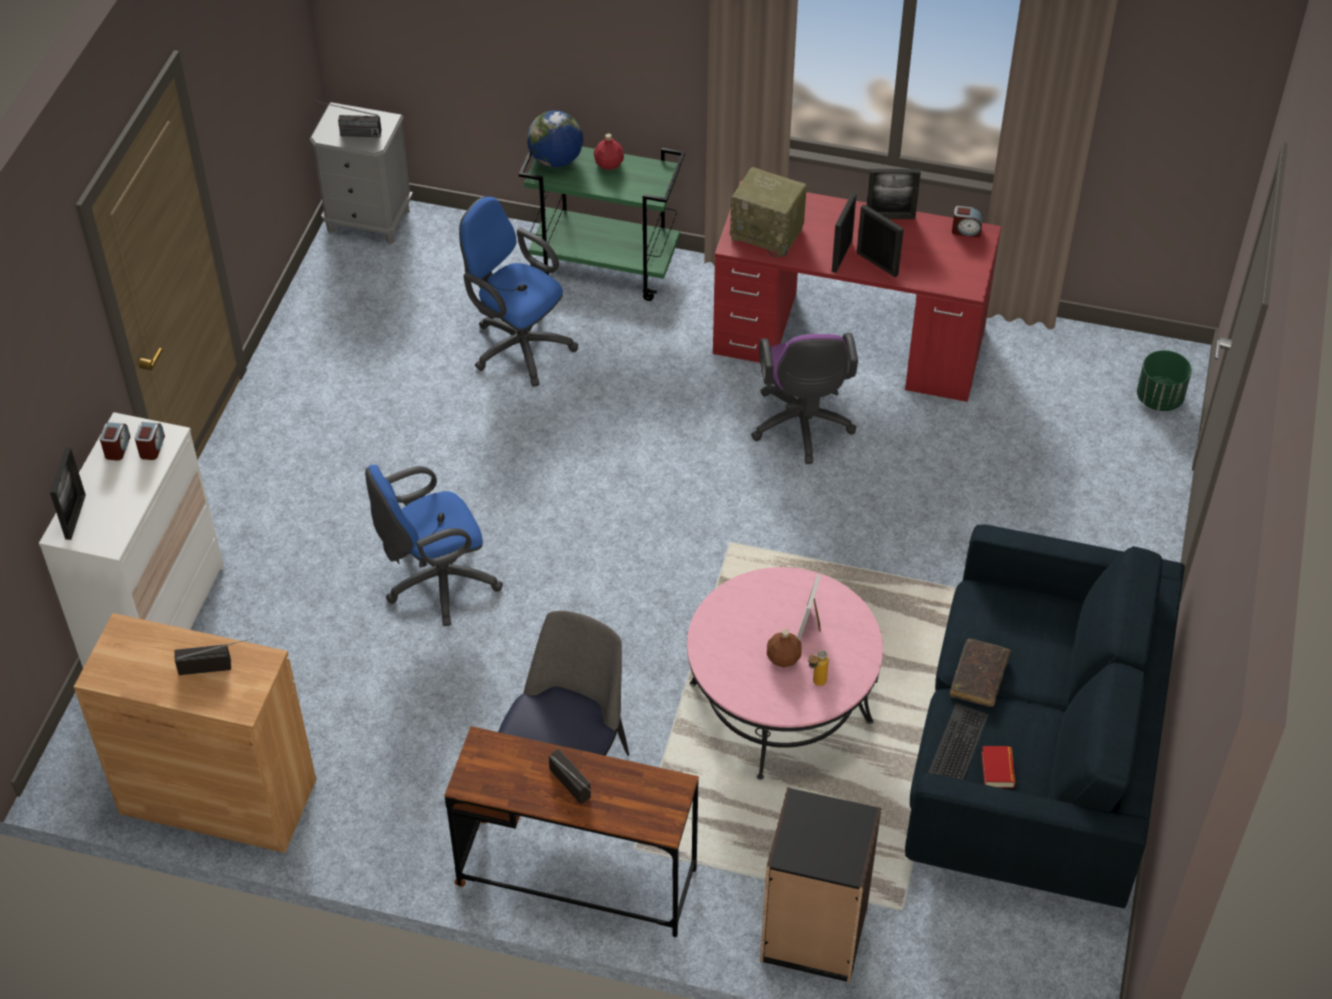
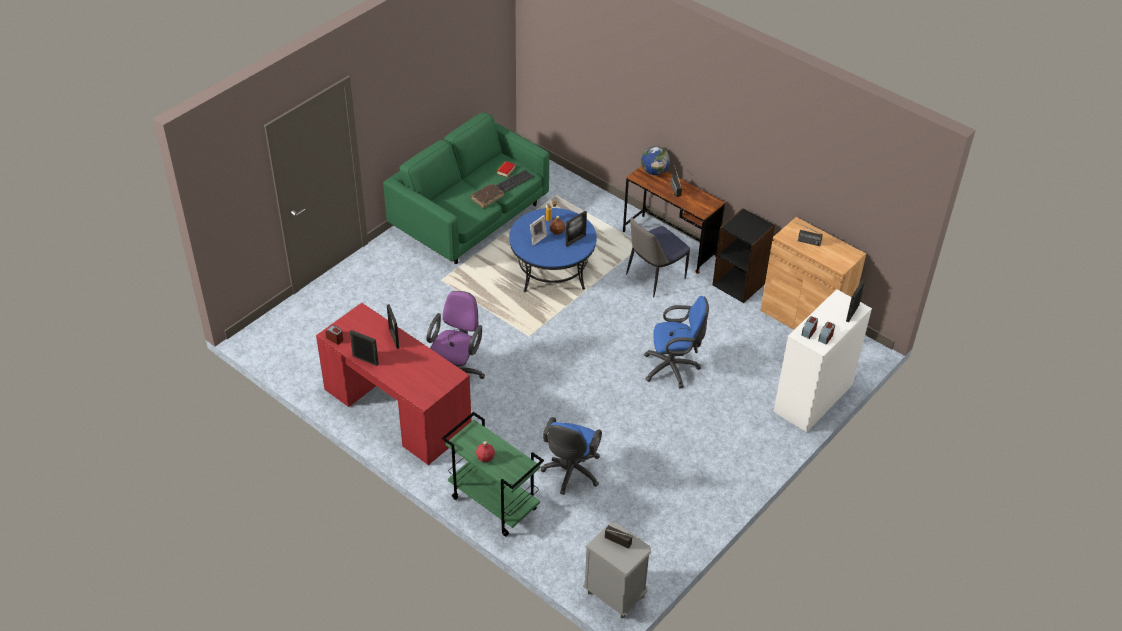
camera: 155 degrees left, 5 degrees down
blue office chair [459,196,578,387] -> blue office chair turned 45 degrees clockwise [541,417,602,495]
globe [527,110,584,168] -> globe moved to [641,146,670,175]
pink coffee table [687,567,883,780] -> blue coffee table [509,208,597,292]
radio [730,167,807,257] -> none
black bookcase [760,787,881,983] -> black bookcase moved to [712,208,775,303]
picture frame [832,193,857,273] -> picture frame moved to [566,211,587,247]
blue sofa [905,524,1185,908] -> green sofa [383,112,549,264]
green planter [1137,350,1192,411] -> none

